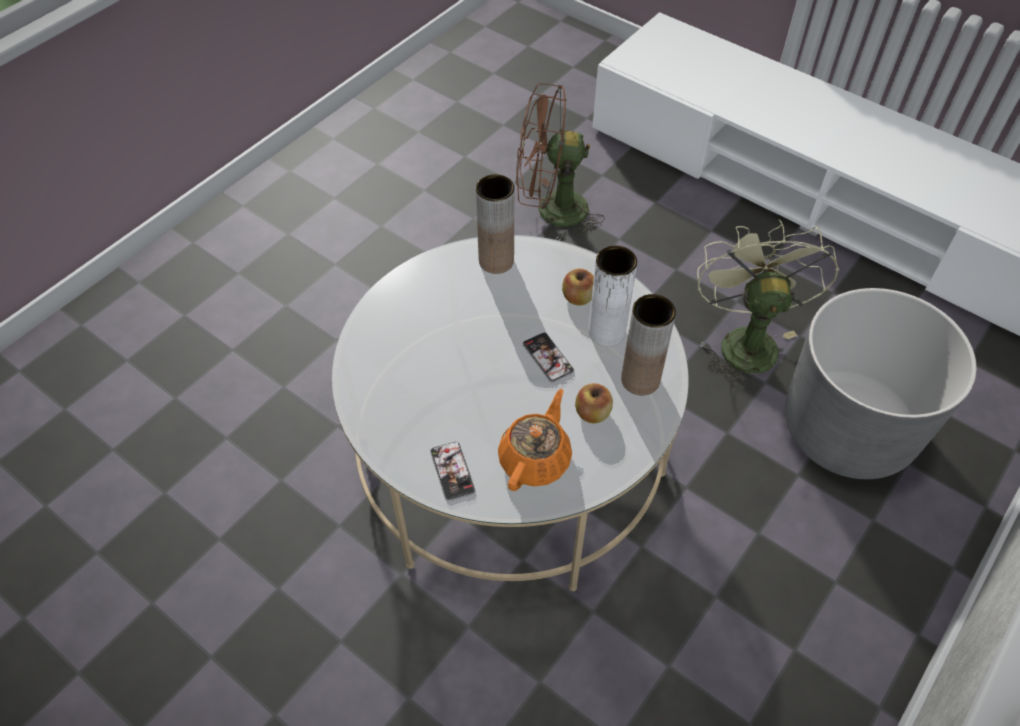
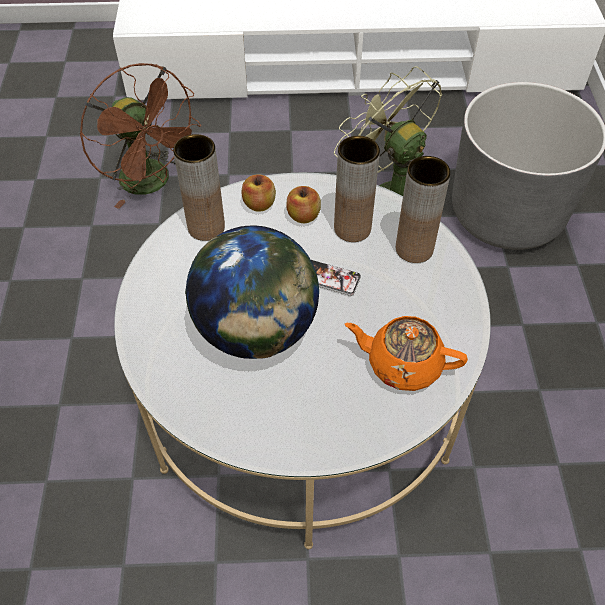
camera: 40 degrees left, 0 degrees up
phone [430,441,476,501] -> none
orange teapot [498,389,572,491] -> orange teapot turned 60 degrees counterclockwise [345,316,468,391]
brown fan [516,83,605,241] -> brown fan turned 90 degrees counterclockwise [79,63,201,209]
apple [575,383,613,423] -> apple moved to [242,174,276,212]
white vase [588,246,637,346] -> brown vase [334,136,380,242]
none -> globe [185,226,319,359]

